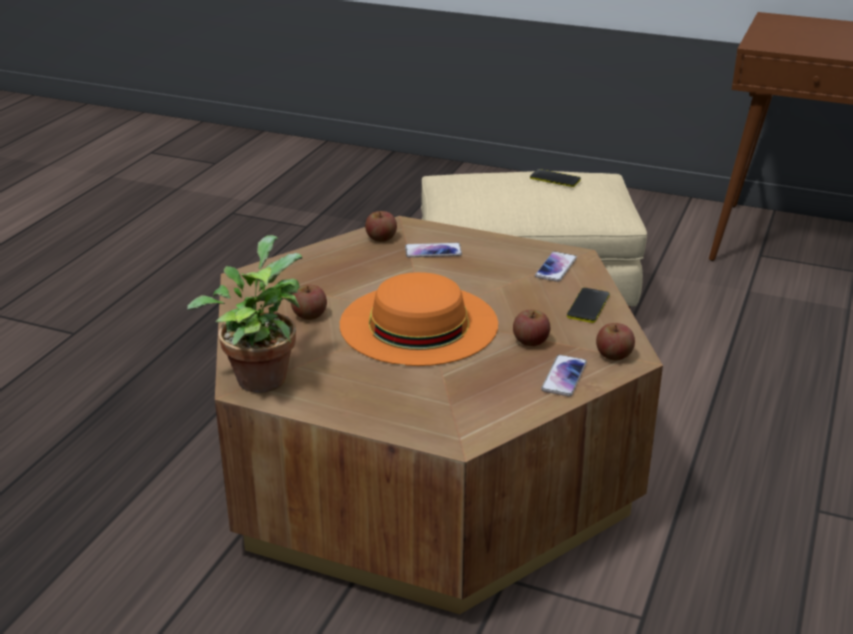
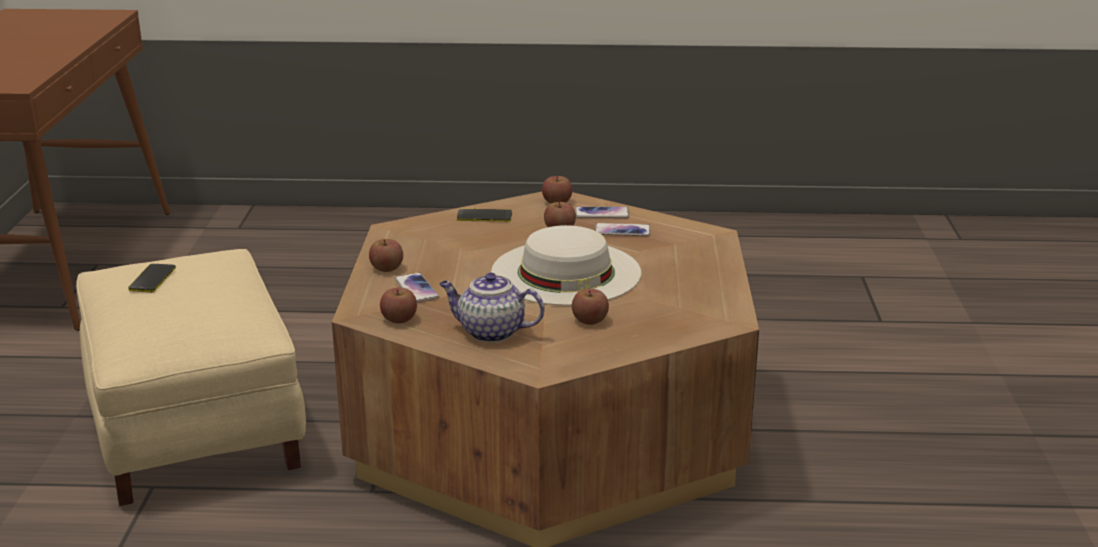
camera: 110 degrees left, 5 degrees down
potted plant [187,235,303,393] -> none
orange hat [340,272,498,366] -> white hat [491,225,641,306]
phone [535,251,577,282] -> phone moved to [595,223,651,236]
none -> apple [369,239,403,272]
none -> teapot [439,273,545,343]

